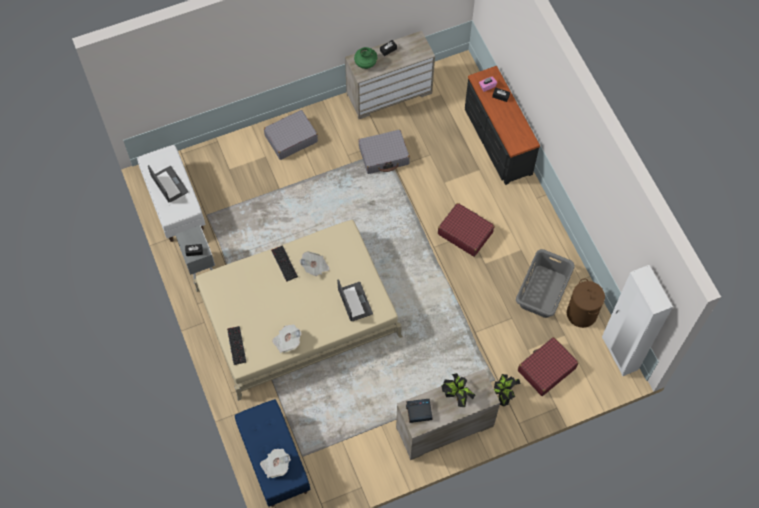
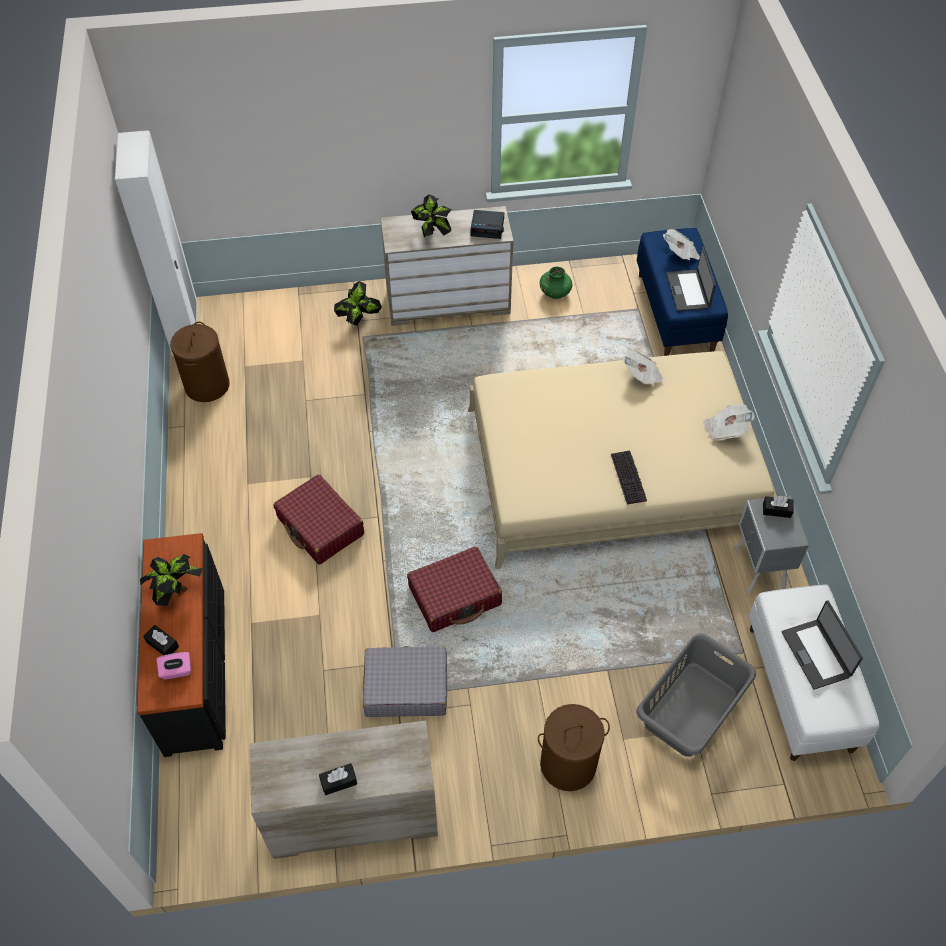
camera: 165 degrees left, 10 degrees down
keyboard [227,326,247,365] -> none
grey suitcase [264,110,318,160] -> brown laundry basket [538,704,610,791]
newspaper [299,251,330,276] -> newspaper moved to [703,405,755,440]
laptop [337,279,373,321] -> laptop moved to [666,247,716,311]
green vase [354,47,378,69] -> green vase moved to [539,267,572,299]
grey laundry basket [516,249,575,318] -> grey laundry basket moved to [636,633,756,757]
red suitcase [518,337,578,396] -> red suitcase moved to [407,546,502,632]
none -> potted plant [140,554,203,606]

